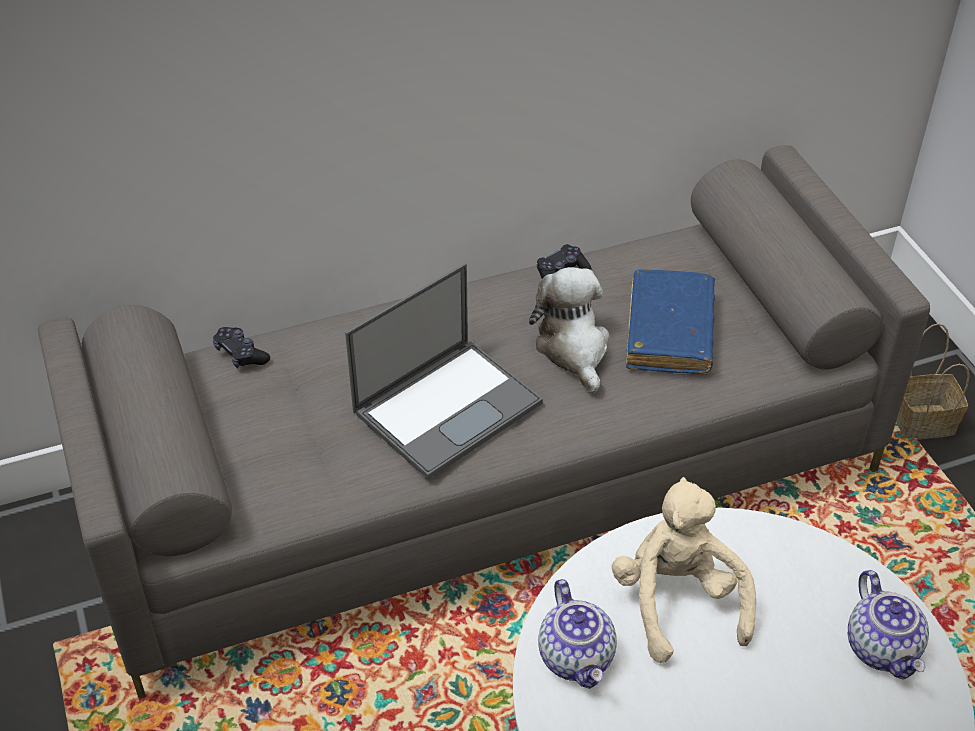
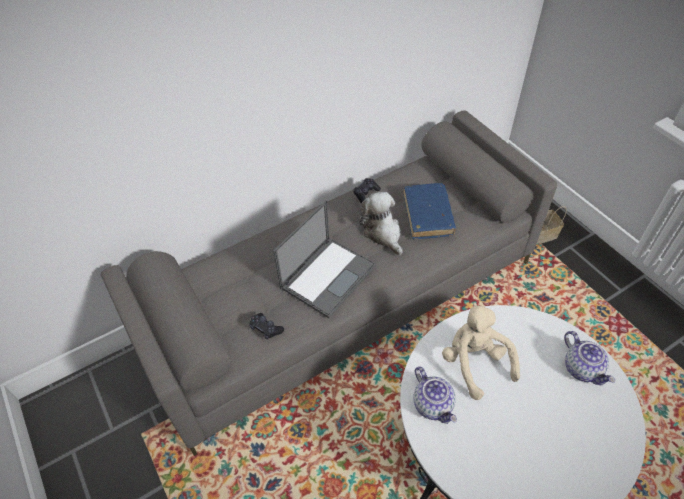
camera: 10 degrees left, 5 degrees up
black game controller [213,327,270,368] -> black game controller moved to [249,313,284,340]

